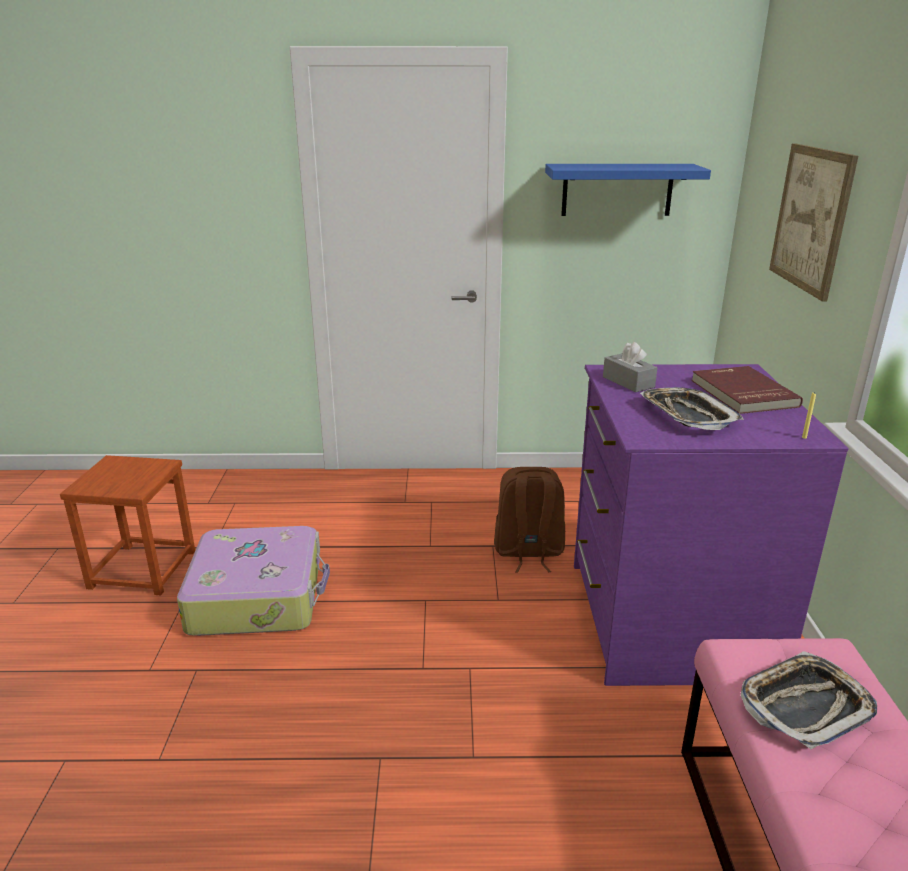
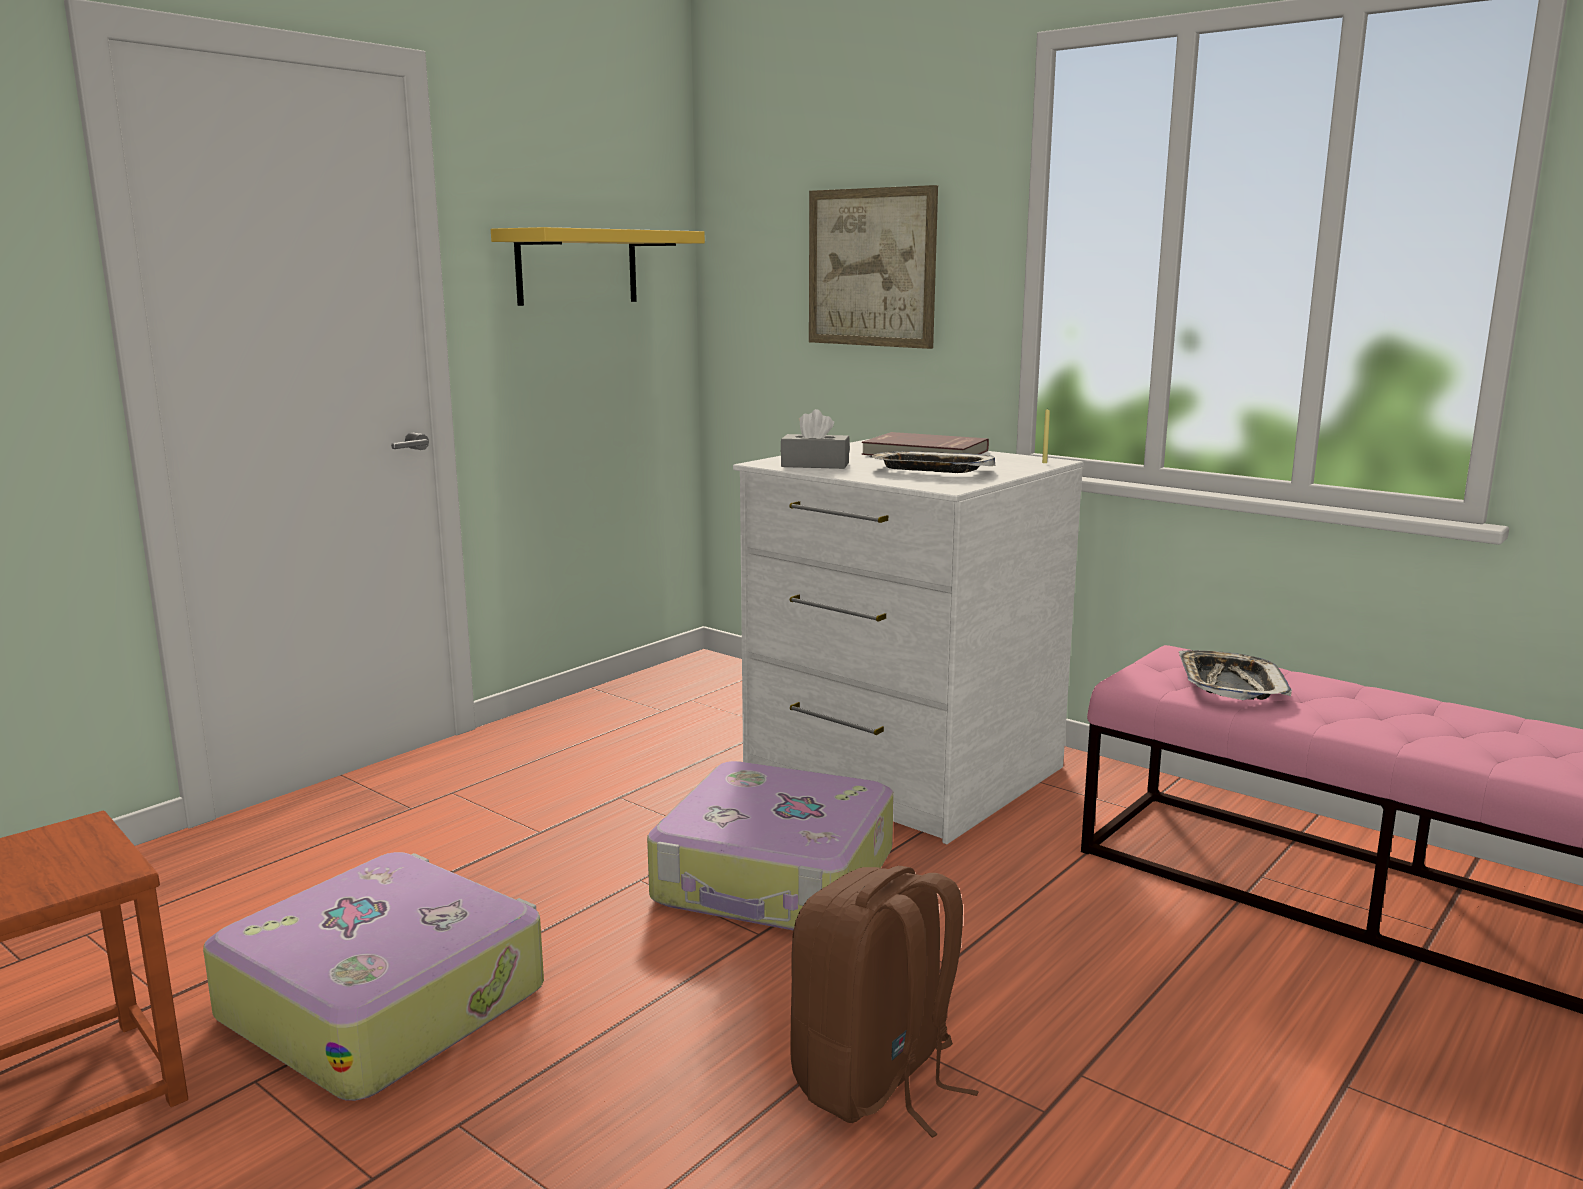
camera: 50 degrees left, 10 degrees down
brown backpack [494,467,565,573] -> brown backpack moved to [790,866,979,1138]
blue shelf [545,164,711,216] -> yellow shelf [491,227,705,306]
purple dresser [574,364,849,686] -> white dresser [733,439,1083,844]
none -> suitcase [647,761,894,931]

